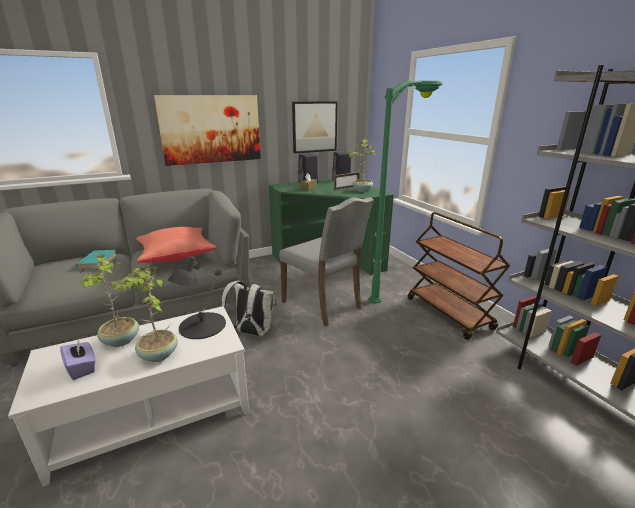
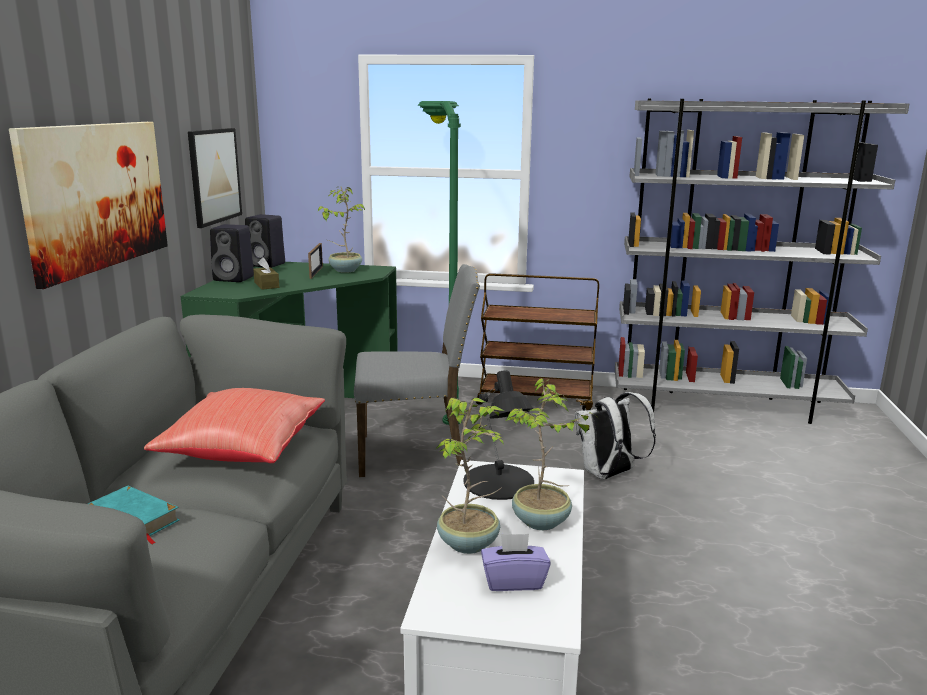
camera: 55 degrees left, 5 degrees down
white backpack [222,281,276,336] -> white backpack moved to [575,392,656,479]

